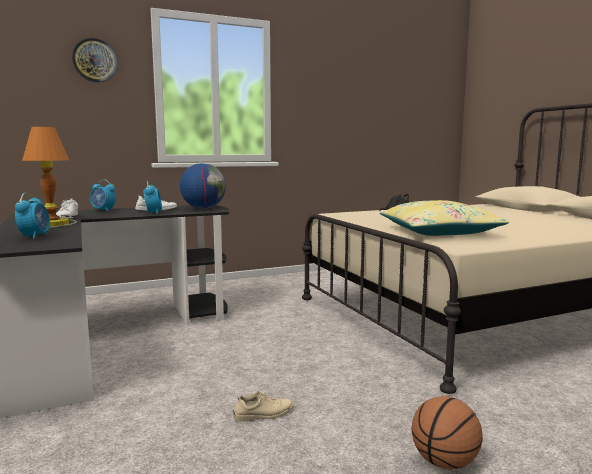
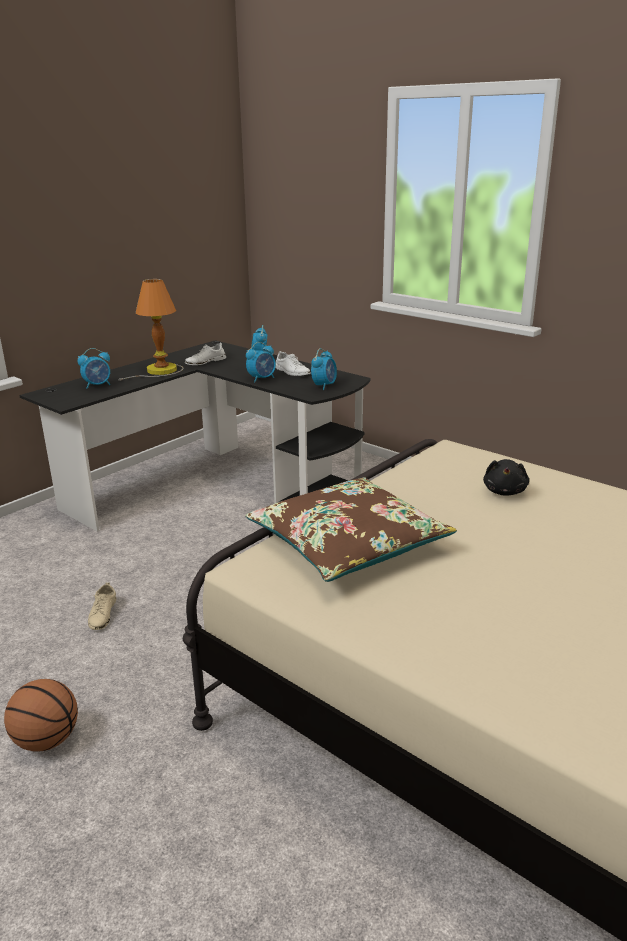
camera: 65 degrees right, 15 degrees up
wall clock [72,38,117,82] -> none
globe [180,163,226,209] -> alarm clock [311,348,337,390]
beige shoe [233,391,294,422] -> beige shoe turned 45 degrees clockwise [88,583,116,630]
yellow pillow [380,200,509,236] -> brown pillow [245,477,457,582]

